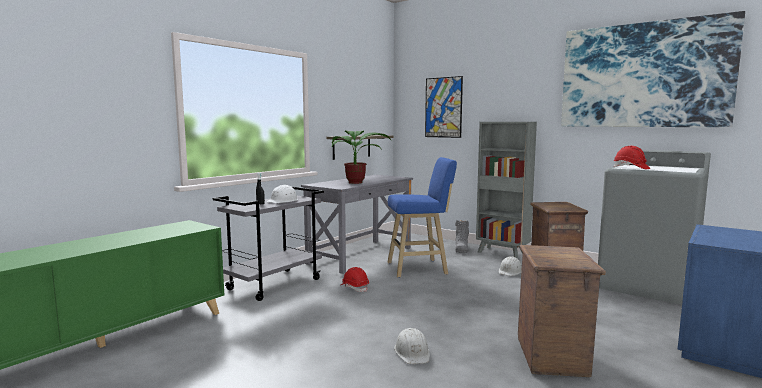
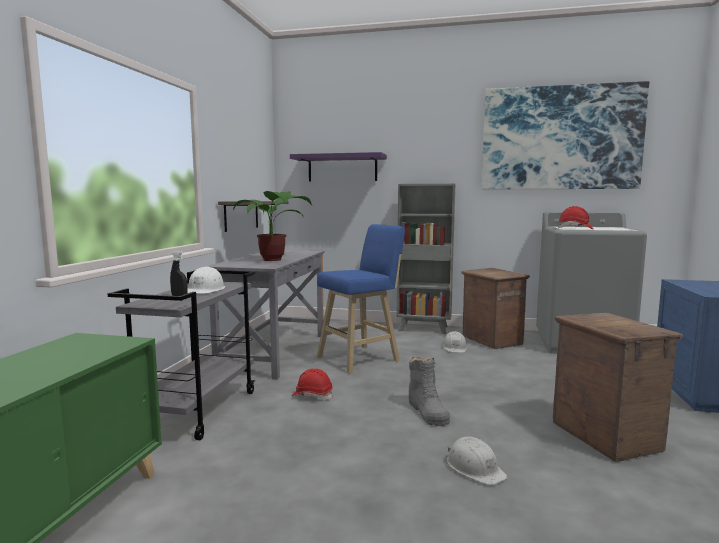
camera: 25 degrees left, 0 degrees up
picture [425,76,463,138] -> purple shelf [290,152,387,181]
grey boot [455,220,469,253] -> grey boot moved to [408,357,450,426]

